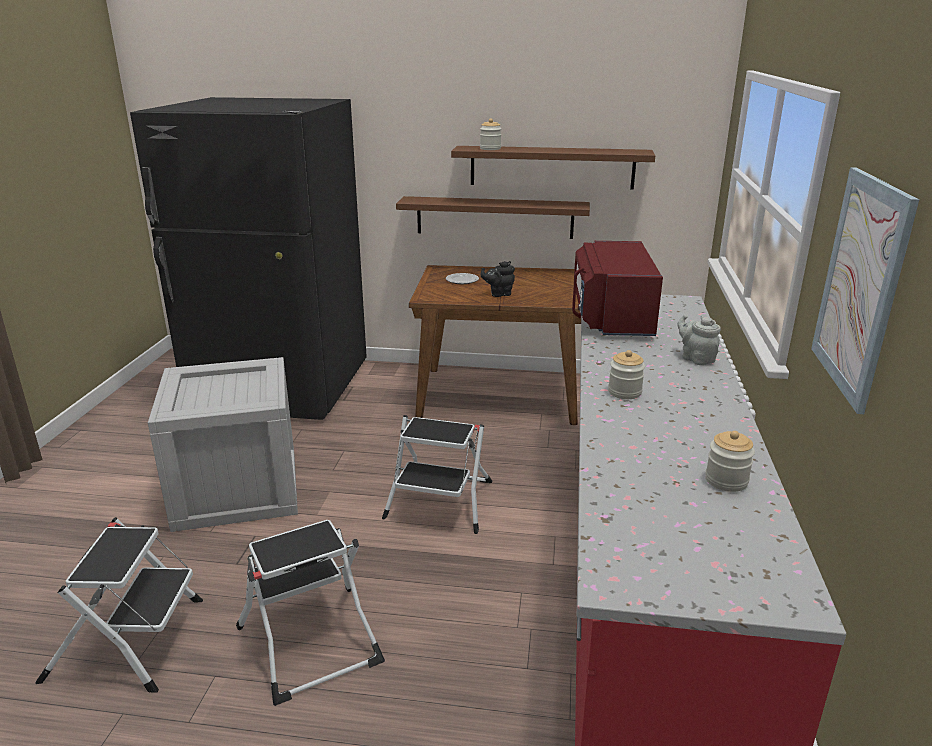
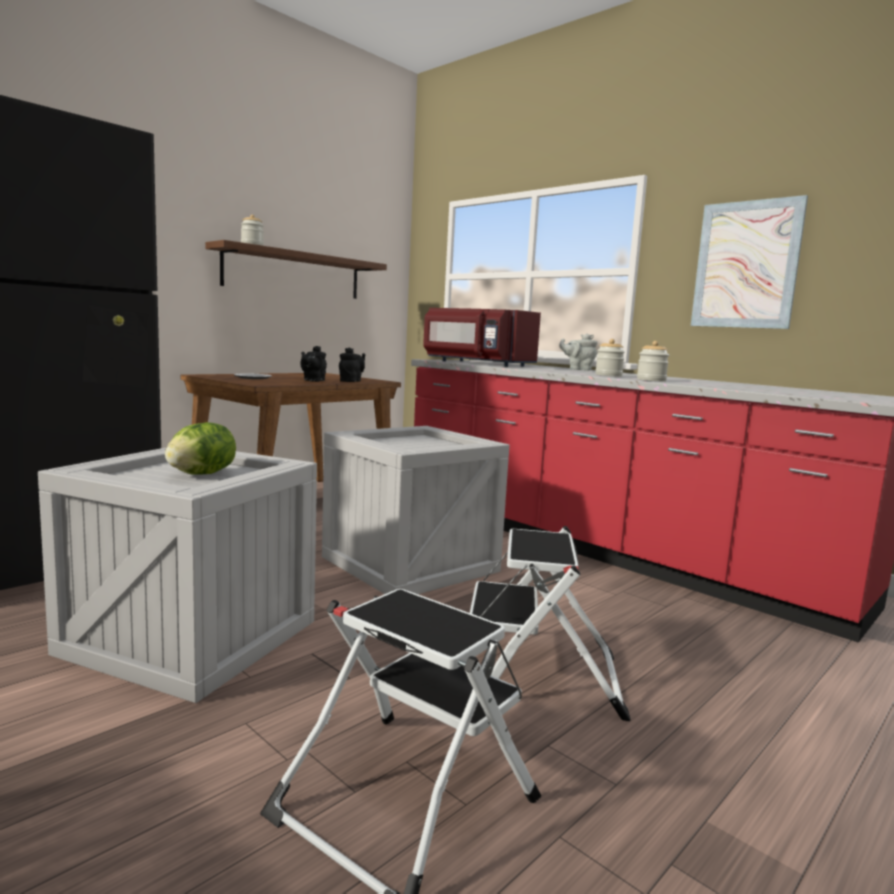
camera: 55 degrees left, 15 degrees down
step ladder [382,415,493,534] -> crate [322,426,510,594]
brown shelf [396,196,590,239] -> none
jar [705,431,755,492] -> jar moved to [637,341,669,381]
none -> lettuce [165,422,236,475]
none -> black teapot [339,347,366,382]

